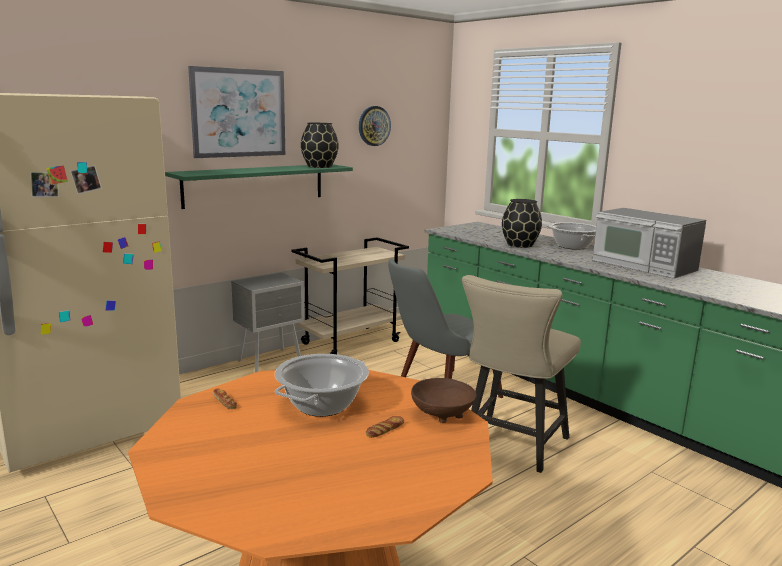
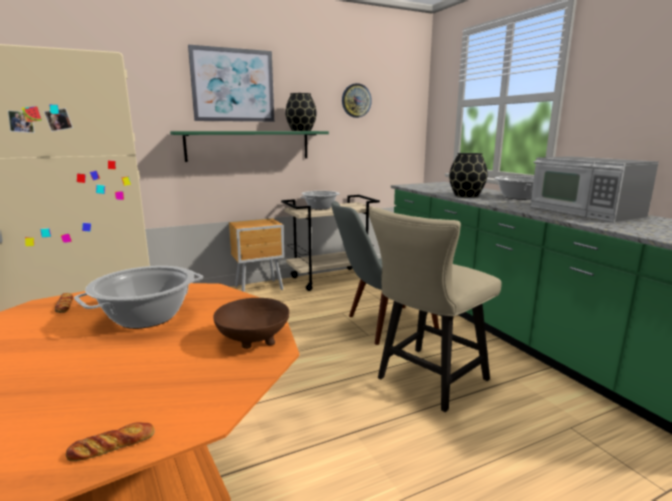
camera: 15 degrees right, 0 degrees up
grey nightstand [231,273,304,372] -> brown nightstand [229,218,285,292]
bread [366,416,404,438] -> bread moved to [66,422,155,461]
none -> cooking pot [300,191,340,210]

